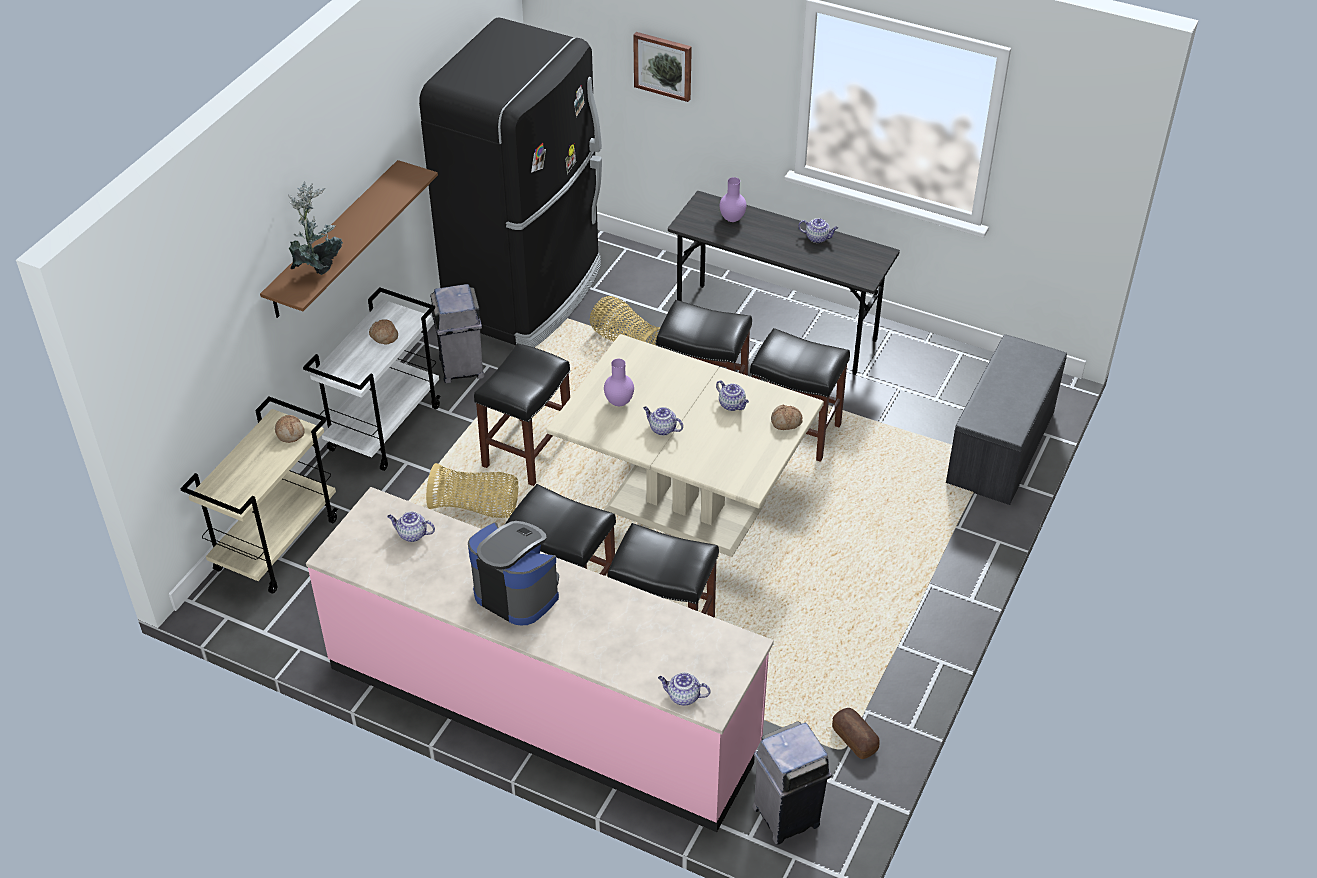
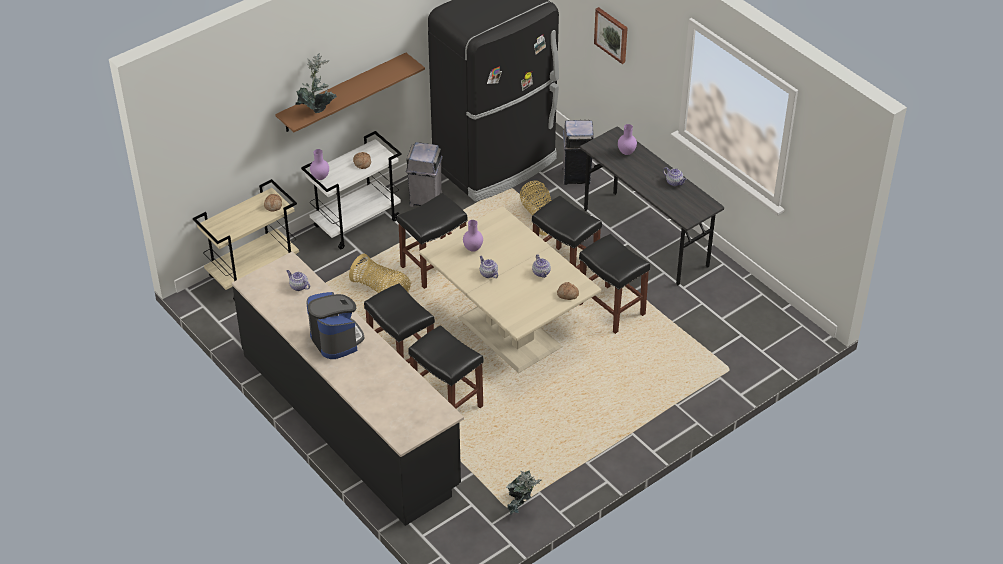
camera: 25 degrees right, 0 degrees up
pink counter [306,487,774,832] -> black counter [232,251,464,526]
teapot [658,672,711,706] -> none
grey trash can [752,722,832,845] -> grey trash can moved to [562,120,594,185]
bread [832,708,880,759] -> potted plant [506,471,542,515]
grey bench [946,334,1067,505] -> none
none -> purple vase [310,149,329,180]

